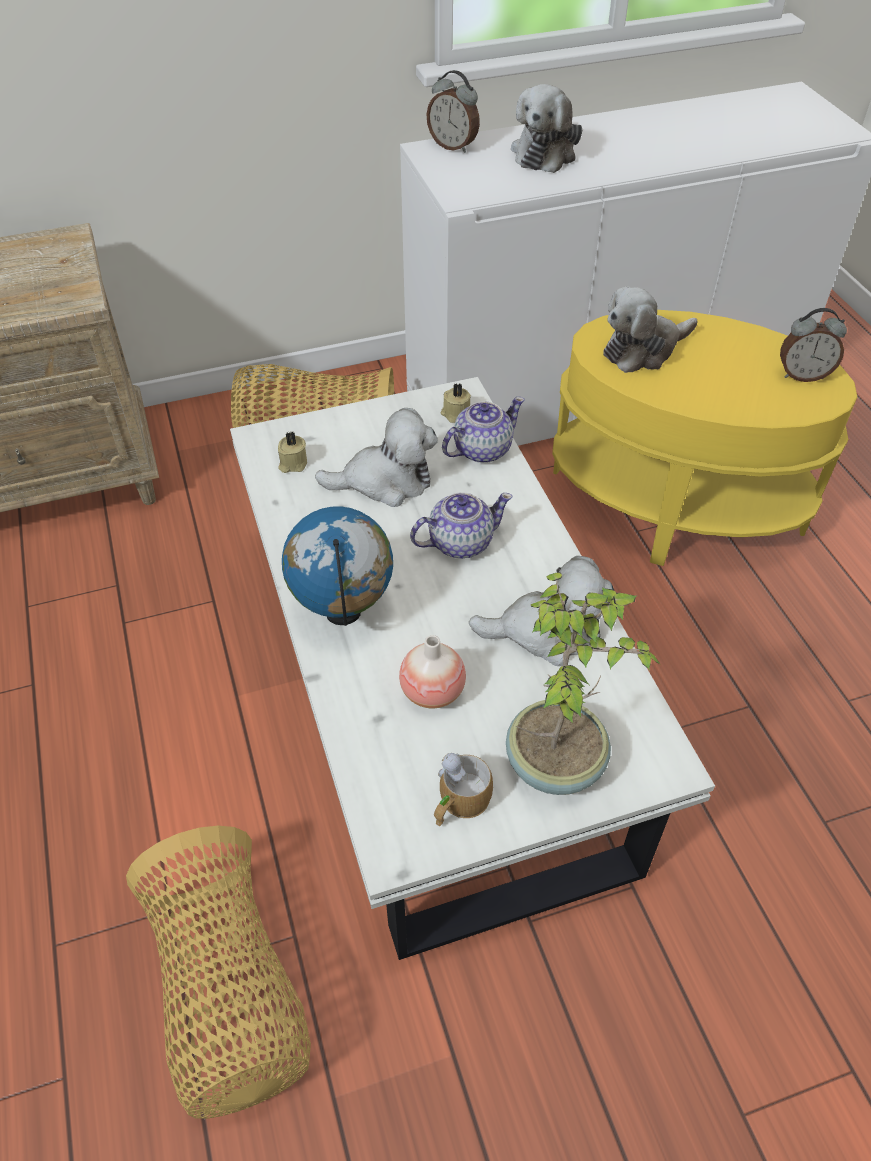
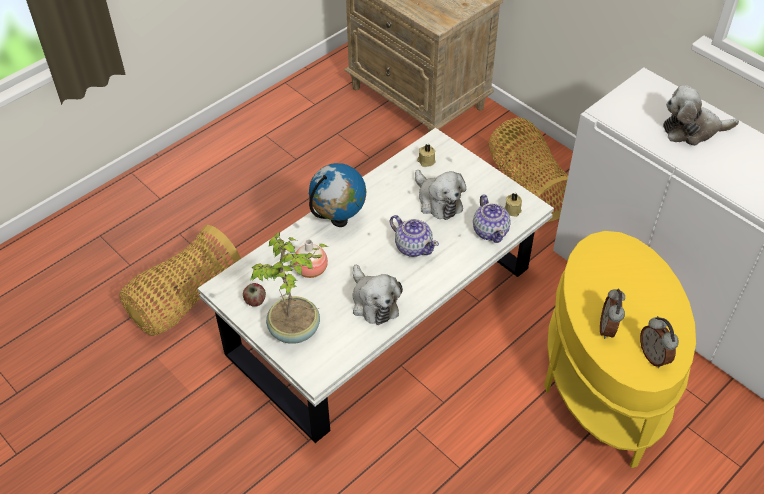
camera: 65 degrees right, 0 degrees up
alarm clock [426,70,480,153] -> alarm clock moved to [600,289,625,339]
mug [434,753,493,826] -> apple [243,283,266,307]
teapot [442,397,525,463] -> teapot turned 45 degrees clockwise [473,194,511,243]
plush toy [603,286,697,373] -> none

